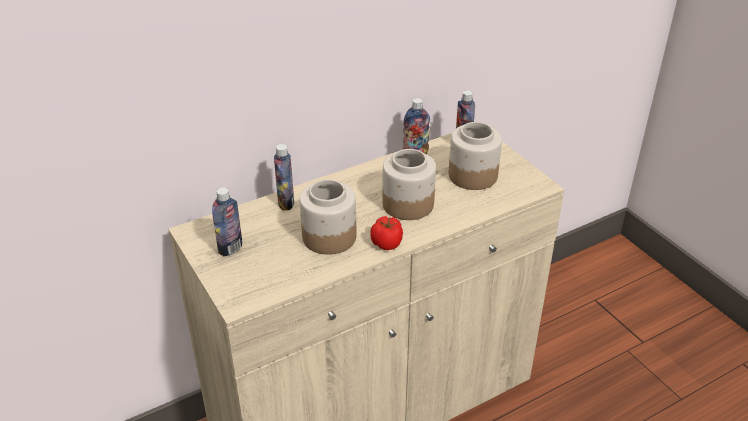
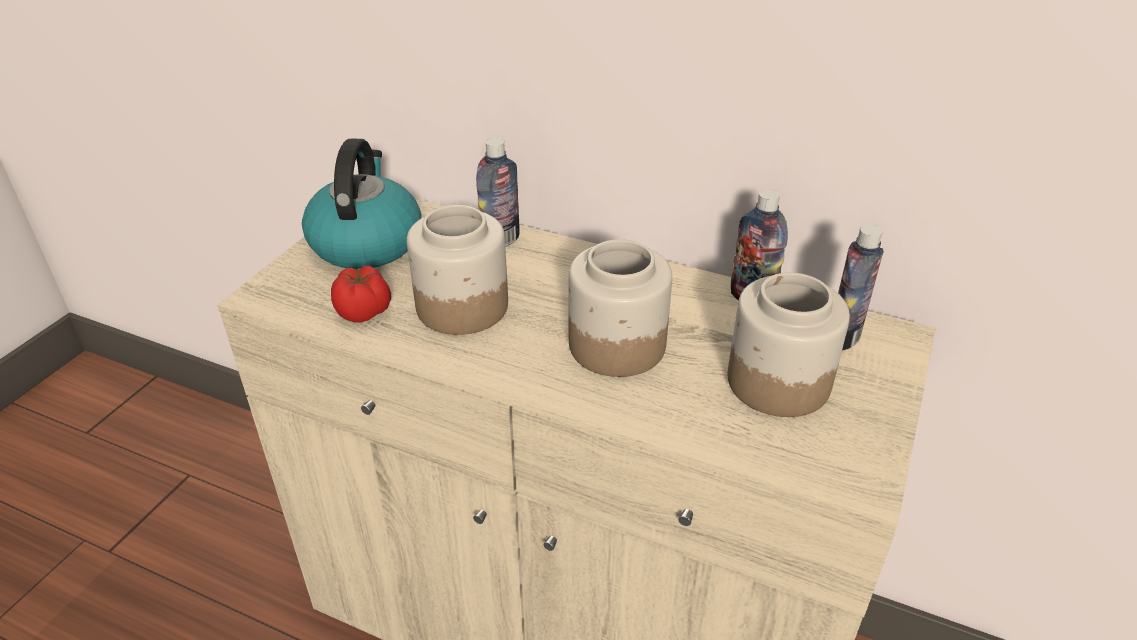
camera: 55 degrees right, 0 degrees up
bottle [212,187,242,257] -> kettle [302,139,421,269]
tomato [370,216,403,250] -> tomato moved to [331,266,391,322]

